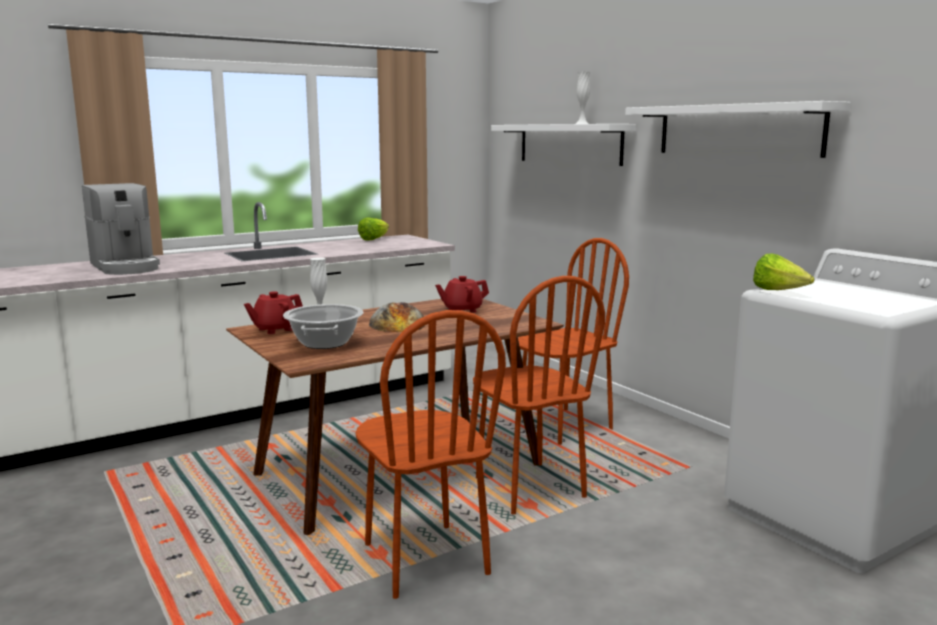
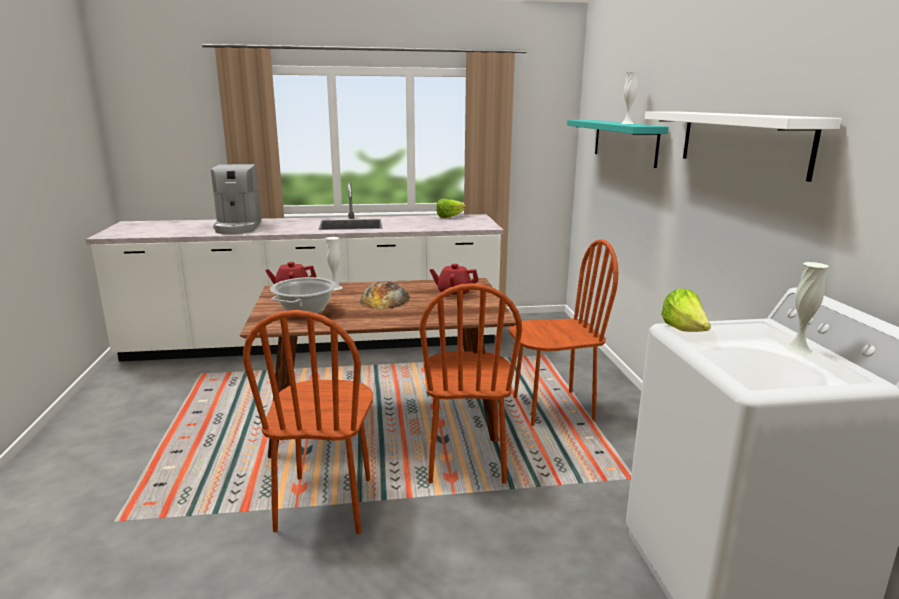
camera: 25 degrees right, 5 degrees up
white shelf [491,124,636,166] -> turquoise shelf [567,120,669,168]
none -> white vase [784,262,829,354]

